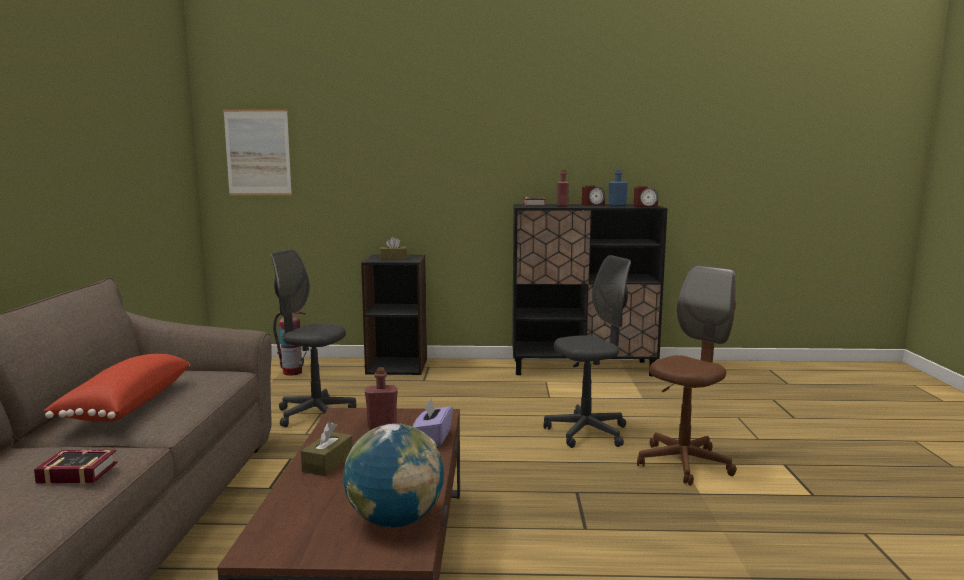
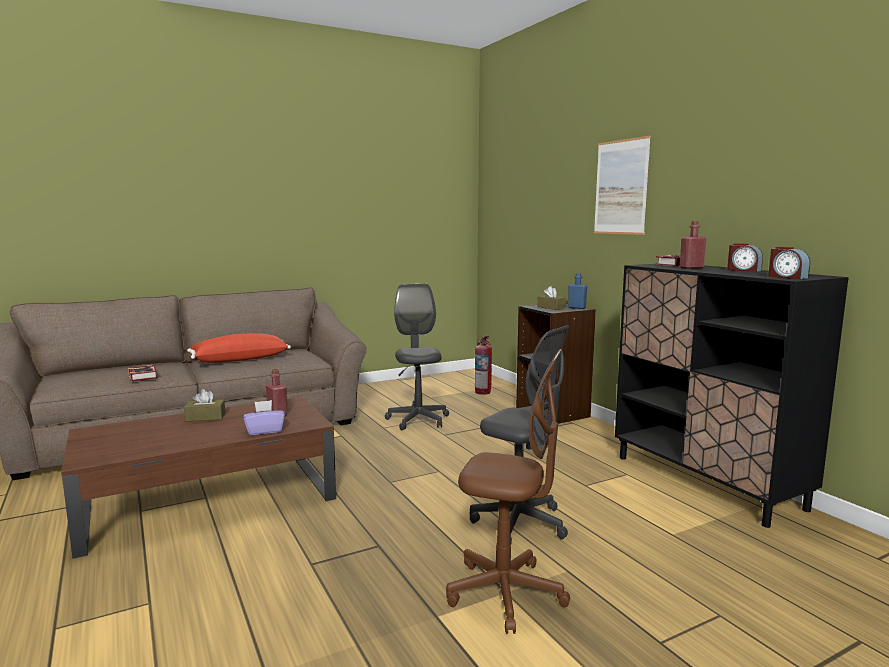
camera: 60 degrees right, 0 degrees up
picture [223,109,292,195] -> picture moved to [594,136,651,235]
globe [343,424,444,527] -> none
blue bottle [608,169,628,206] -> blue bottle moved to [568,273,587,309]

